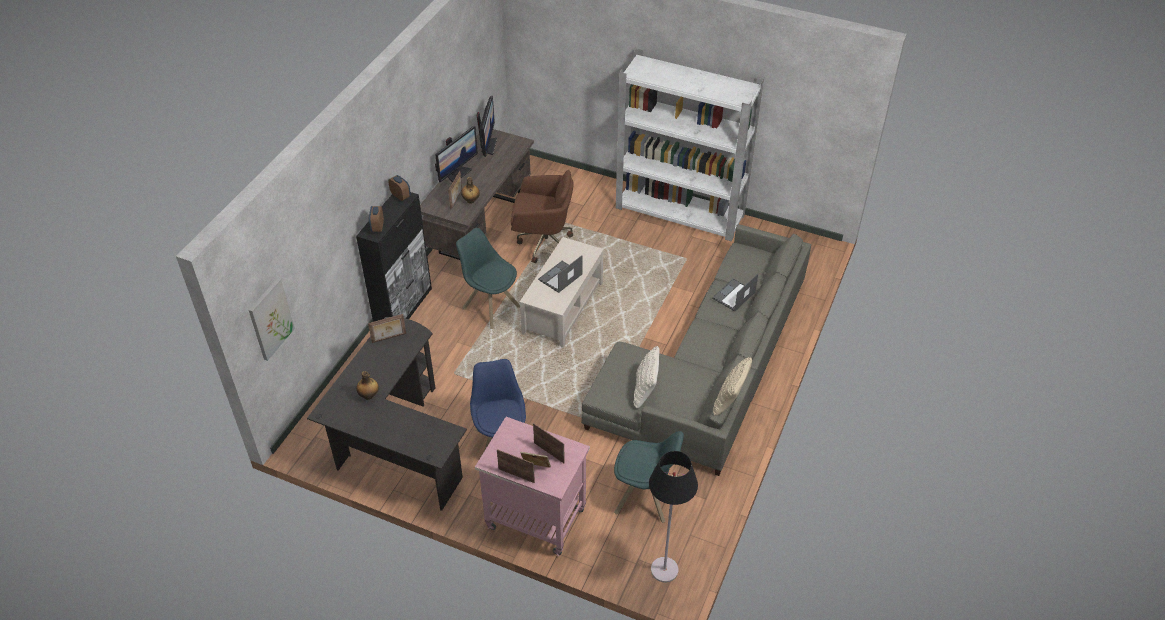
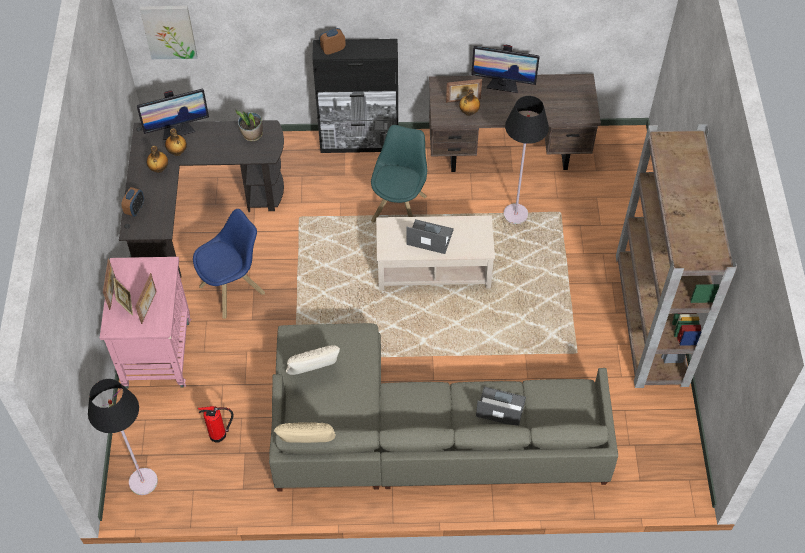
camera: 65 degrees right, 10 degrees up
picture frame [368,314,406,343] -> potted plant [235,110,263,141]
alarm clock [388,175,411,201] -> alarm clock moved to [121,187,144,217]
monitor [476,96,497,157] -> monitor moved to [137,89,209,140]
brown office chair [511,170,574,263] -> black floor lamp [503,96,549,224]
turquoise chair [614,431,684,523] -> fire extinguisher [198,406,234,442]
white bookcase [616,49,764,241] -> brown bookcase [616,124,737,388]
none -> bottle [147,146,168,173]

